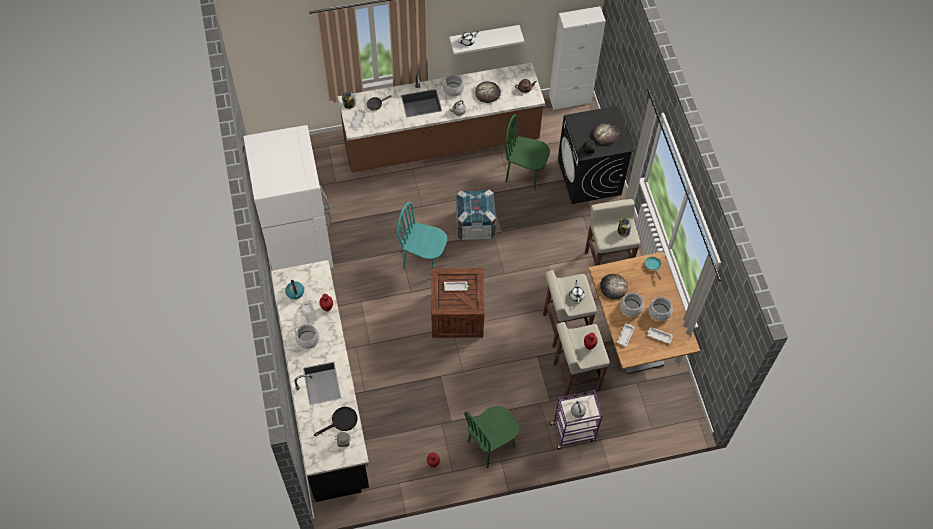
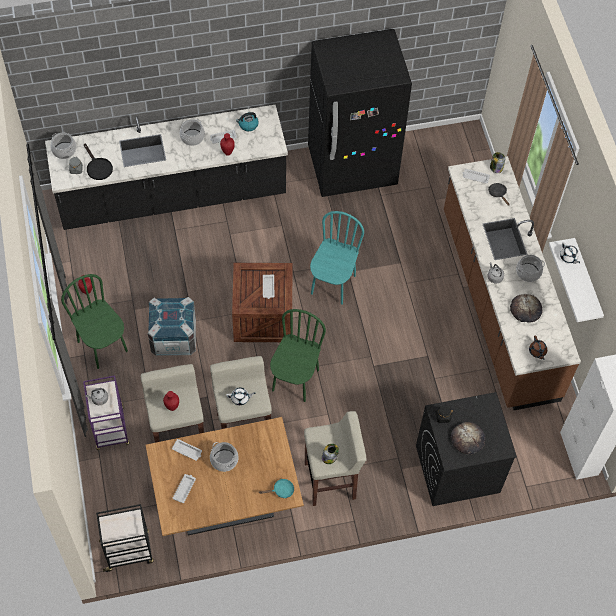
camera: 90 degrees right, 0 degrees up
white fridge [244,125,333,270] -> black fridge [308,29,412,197]
crate [456,190,496,240] -> crate moved to [148,297,196,356]
green chair [505,114,550,190] -> green chair moved to [270,309,326,402]
bread [600,274,628,299] -> none
cooking pot [649,297,672,321] -> cooking pot moved to [50,132,76,159]
none -> black cart [96,504,154,572]

